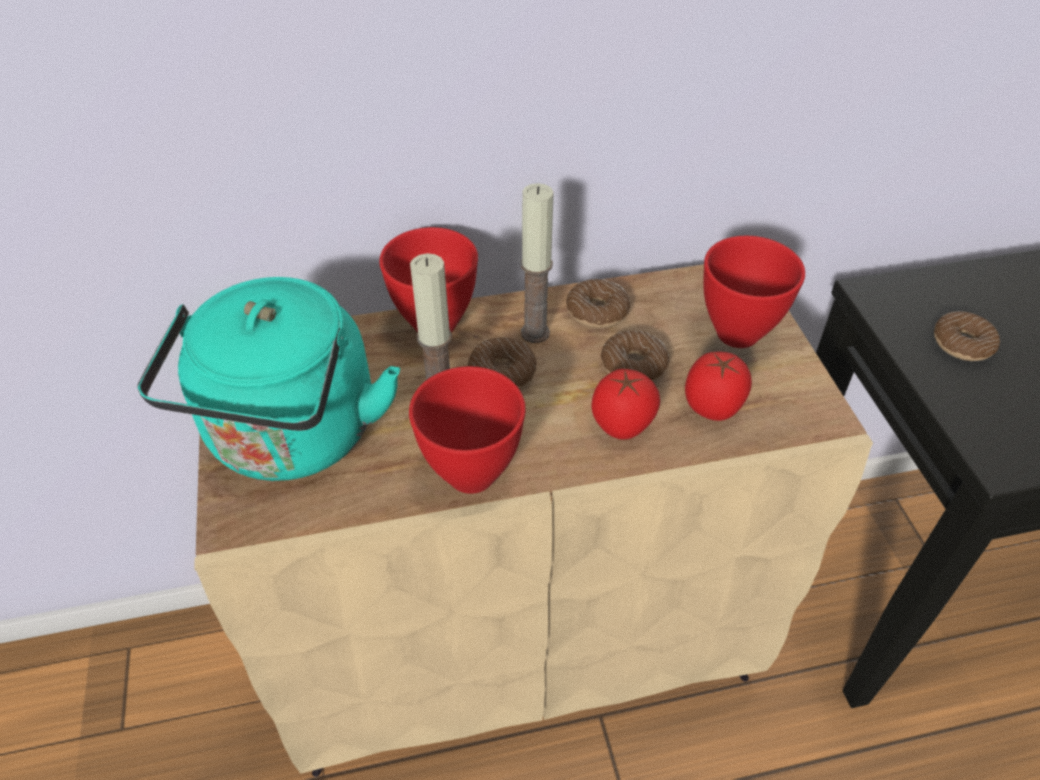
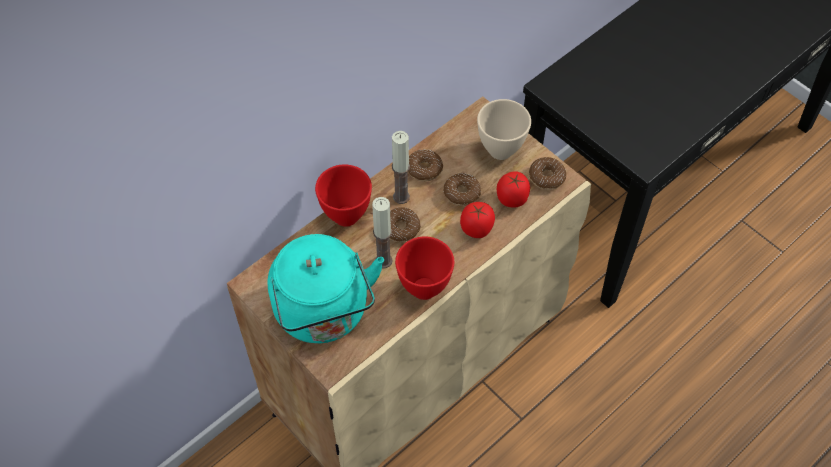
camera: 30 degrees left, 10 degrees up
red bowl [703,236,805,348] -> beige bowl [477,99,531,160]
donut [934,311,1000,361] -> donut moved to [529,157,566,190]

